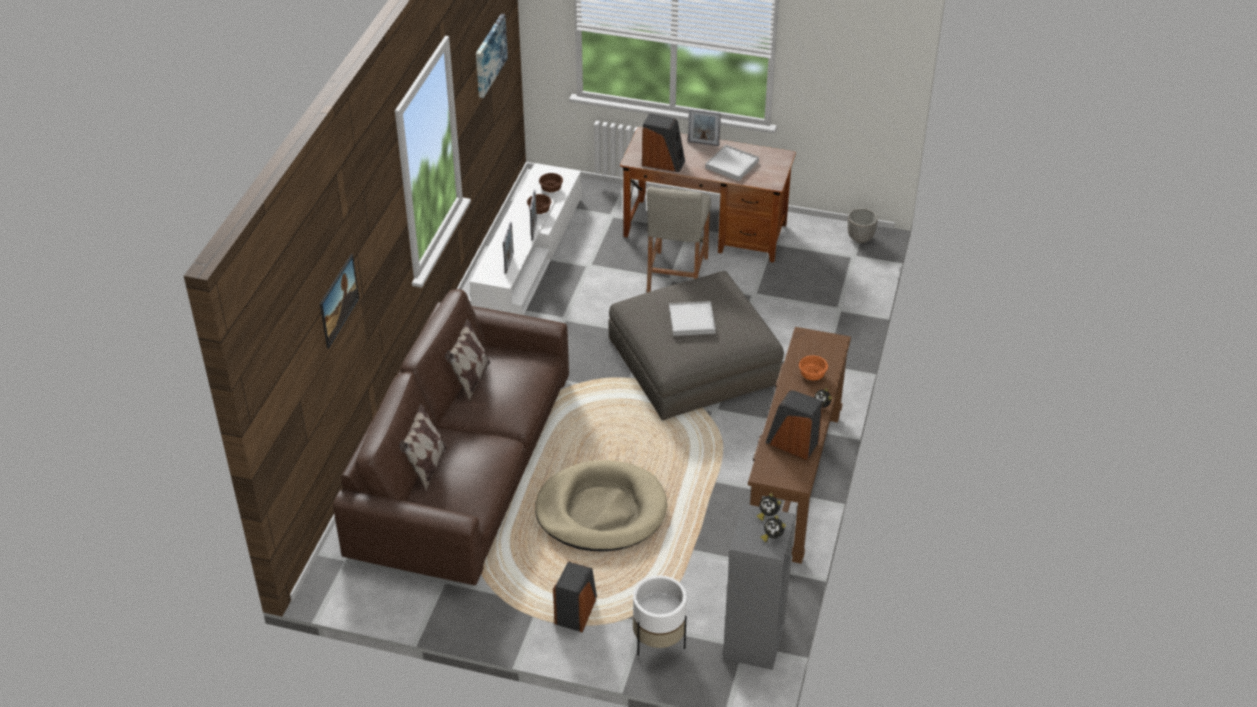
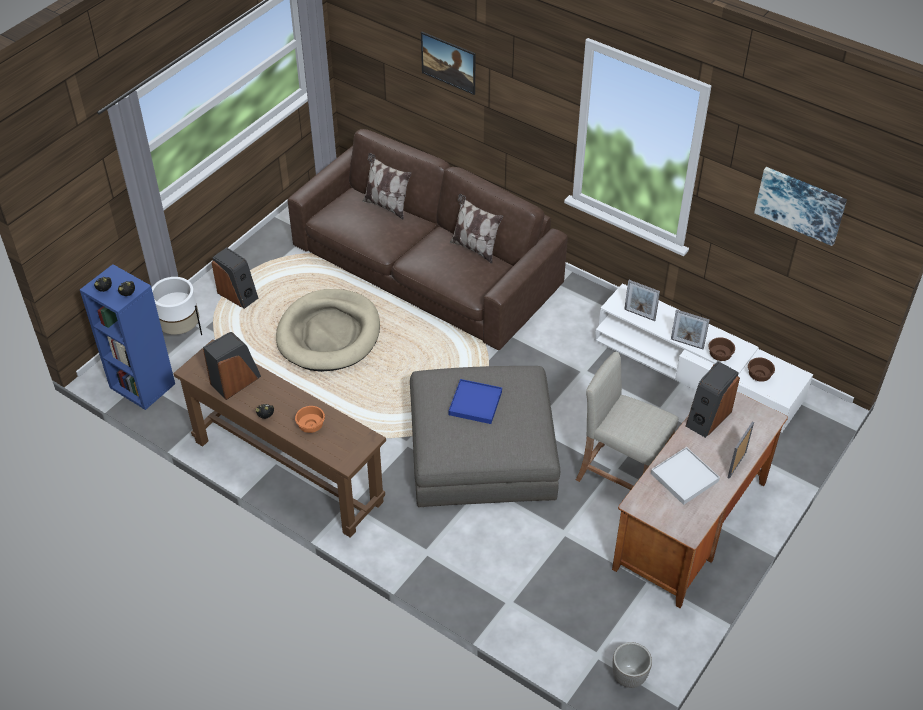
camera: 110 degrees right, 5 degrees up
white tray [669,301,716,336] -> blue tray [449,379,502,424]
grey bookcase [723,504,796,670] -> blue bookcase [80,264,175,410]

